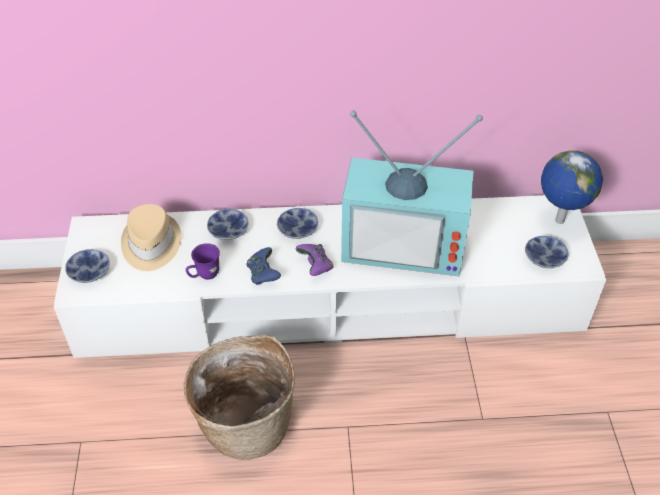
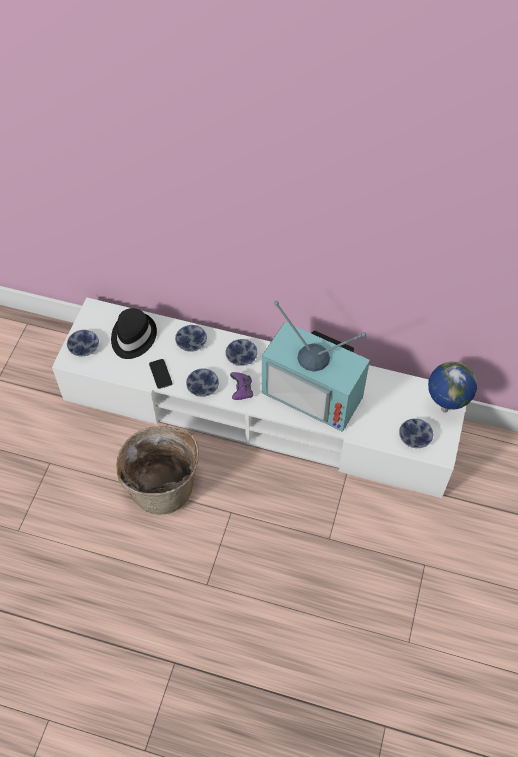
camera: 20 degrees right, 10 degrees up
beige hat [121,204,181,271] -> black hat [111,308,157,359]
purple mug [186,243,220,280] -> phone [149,359,173,389]
blue game controller [247,247,281,285] -> bowl [186,368,219,397]

